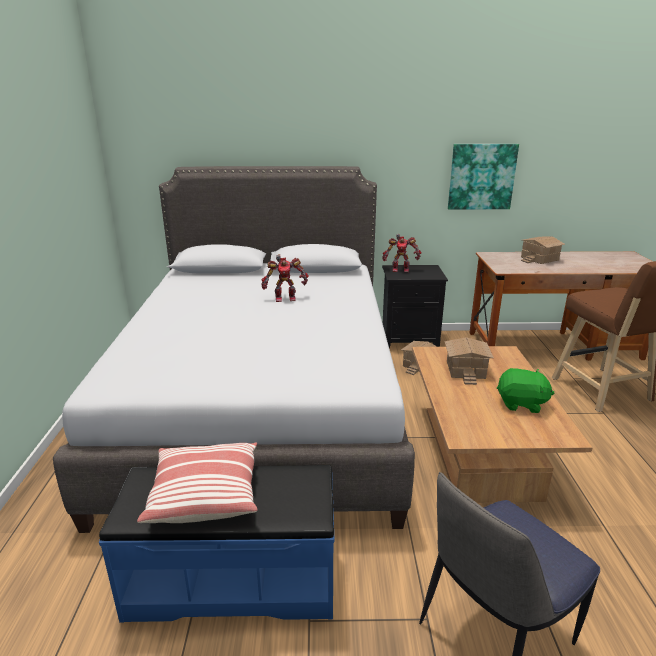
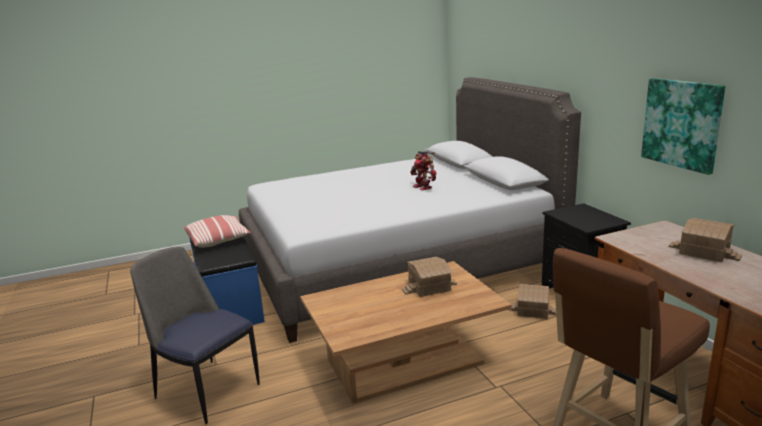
camera: 70 degrees right, 5 degrees down
toy robot [382,234,421,272] -> none
green plush toy [497,368,554,413] -> none

